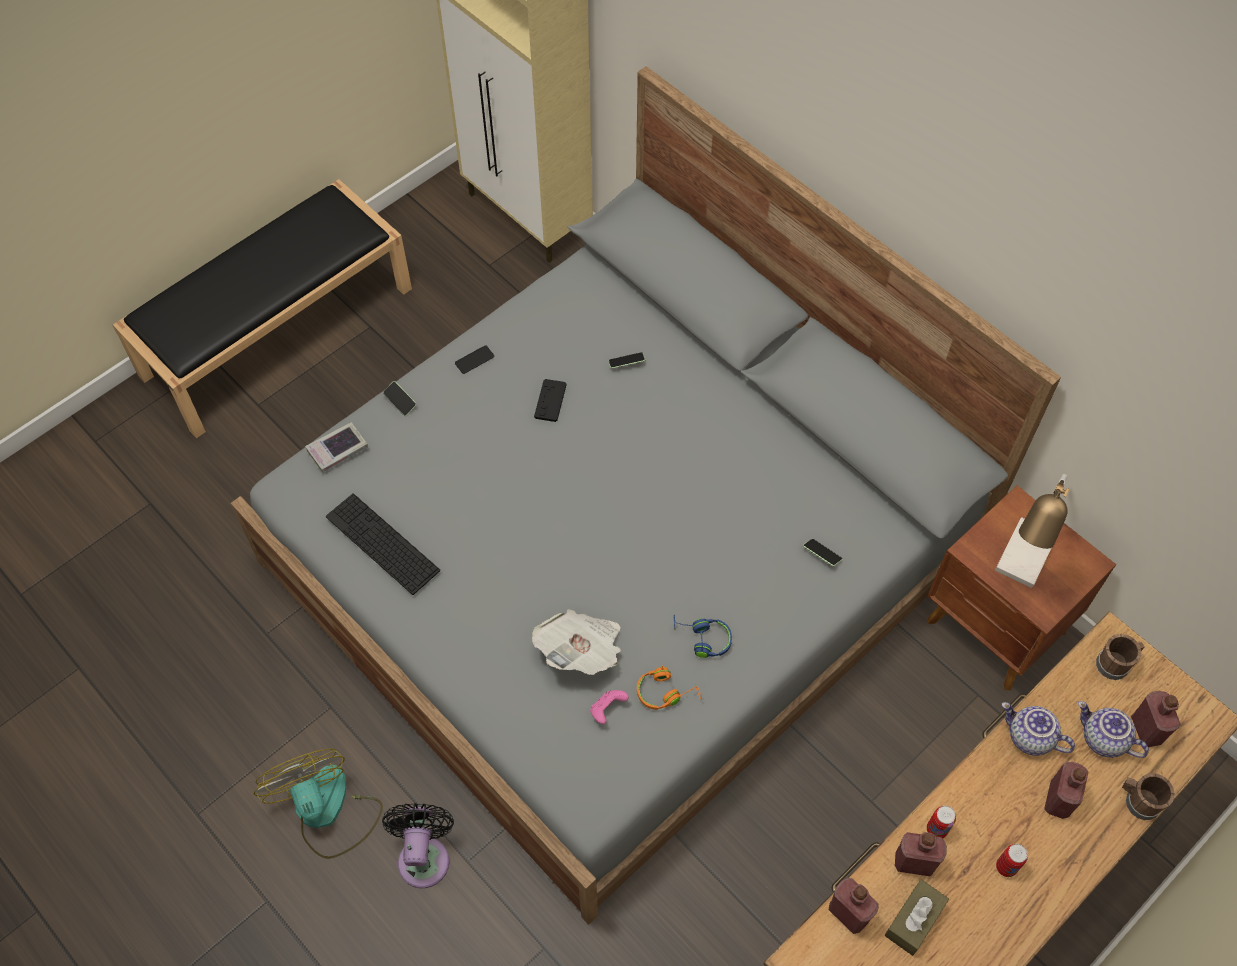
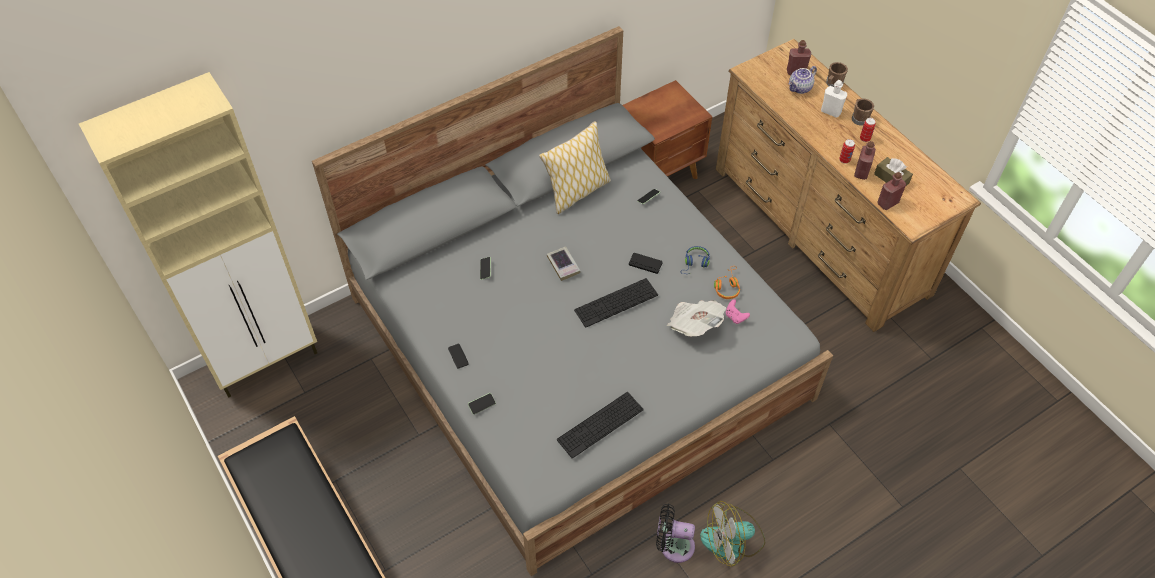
camera: 80 degrees left, 5 degrees down
book [305,422,368,473] -> book moved to [547,246,581,281]
black fan [382,803,454,888] -> black fan moved to [656,504,695,563]
black game controller [534,379,566,422] -> black game controller moved to [629,253,663,274]
table lamp [995,474,1069,588] -> none
teapot [1002,702,1075,756] -> none
red bottle [1044,762,1088,819] -> white bottle [821,80,847,118]
brown mug [1096,634,1145,680] -> brown mug moved to [852,99,874,126]
none -> pillow [539,121,611,214]
none -> keyboard [574,278,658,328]

